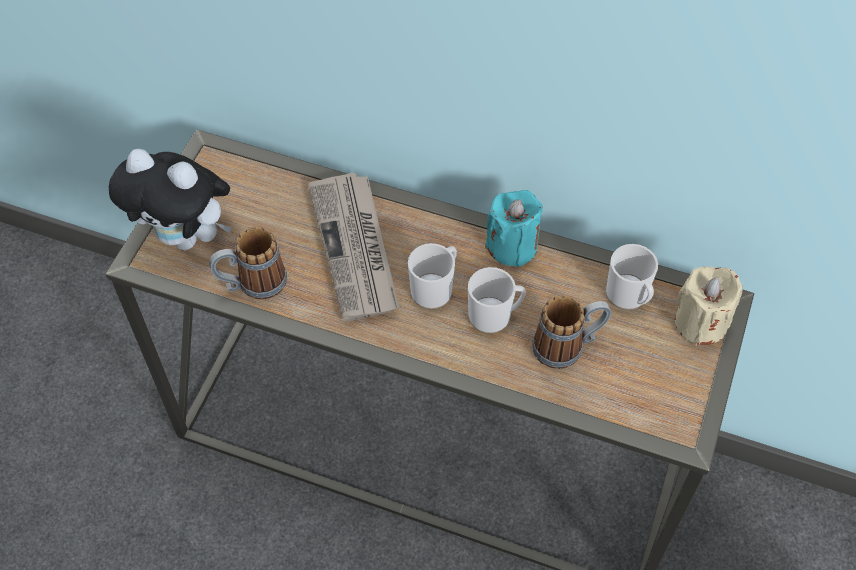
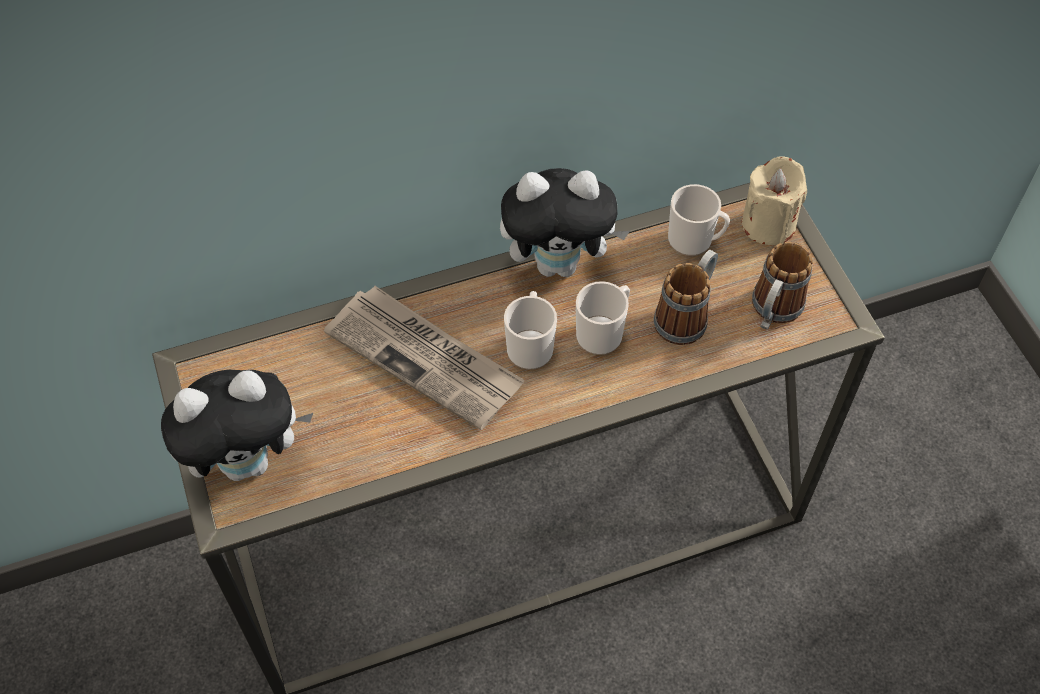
camera: 40 degrees left, 0 degrees up
mug [209,226,287,300] -> mug moved to [752,242,813,330]
turquoise candle [485,190,543,267] -> plush toy [500,168,630,277]

